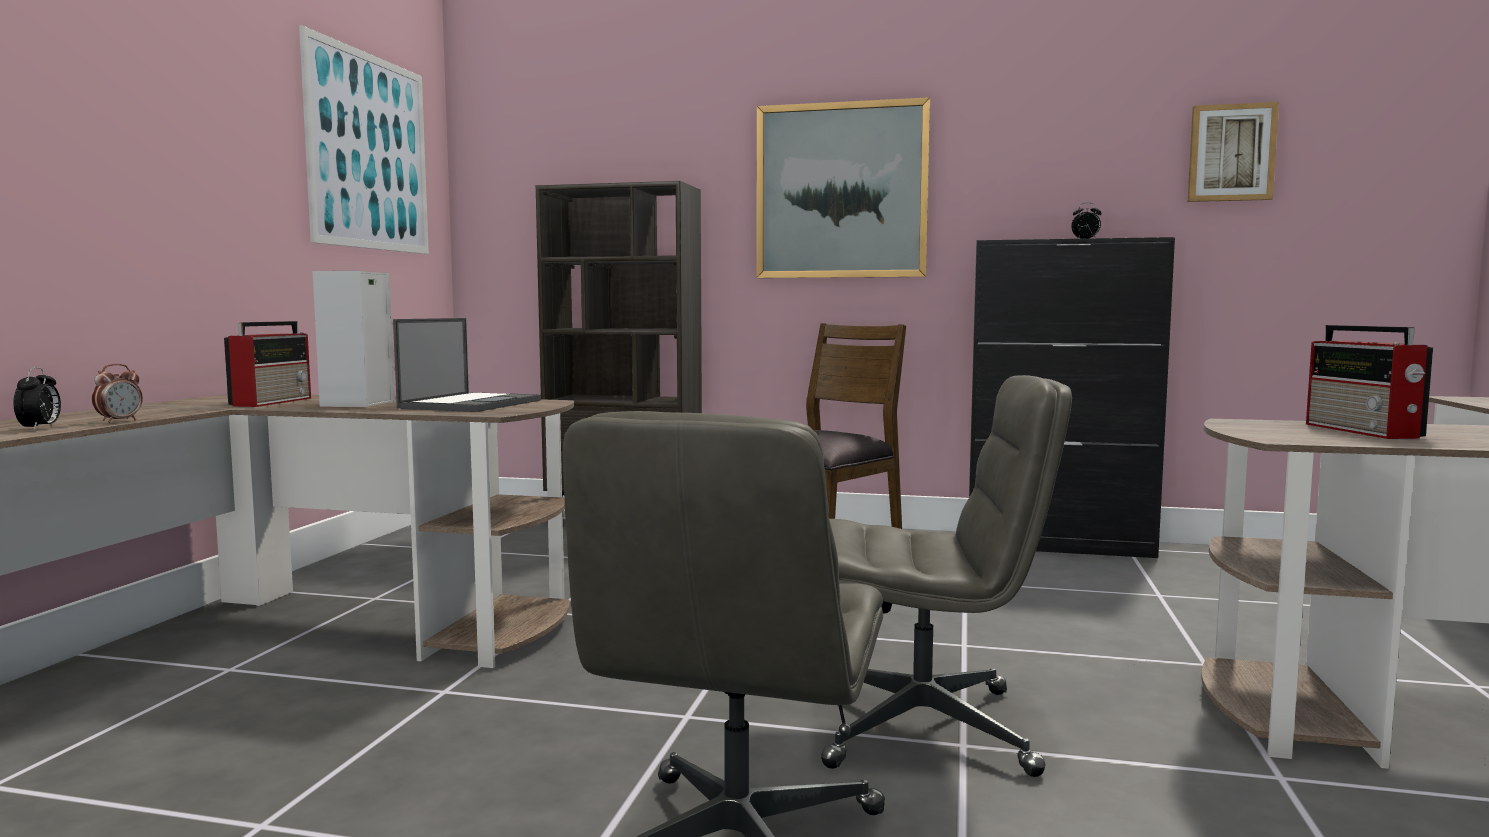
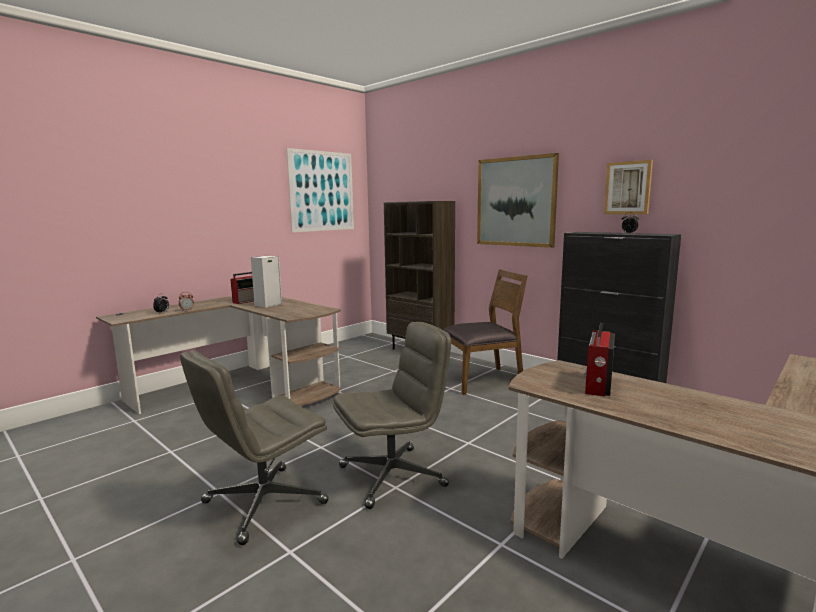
camera: 30 degrees right, 5 degrees up
laptop [393,318,541,412] -> none
grey office chair [821,375,1072,777] -> grey office chair turned 60 degrees counterclockwise [333,322,451,509]
picture [1188,102,1279,202] -> picture moved to [604,160,653,214]

